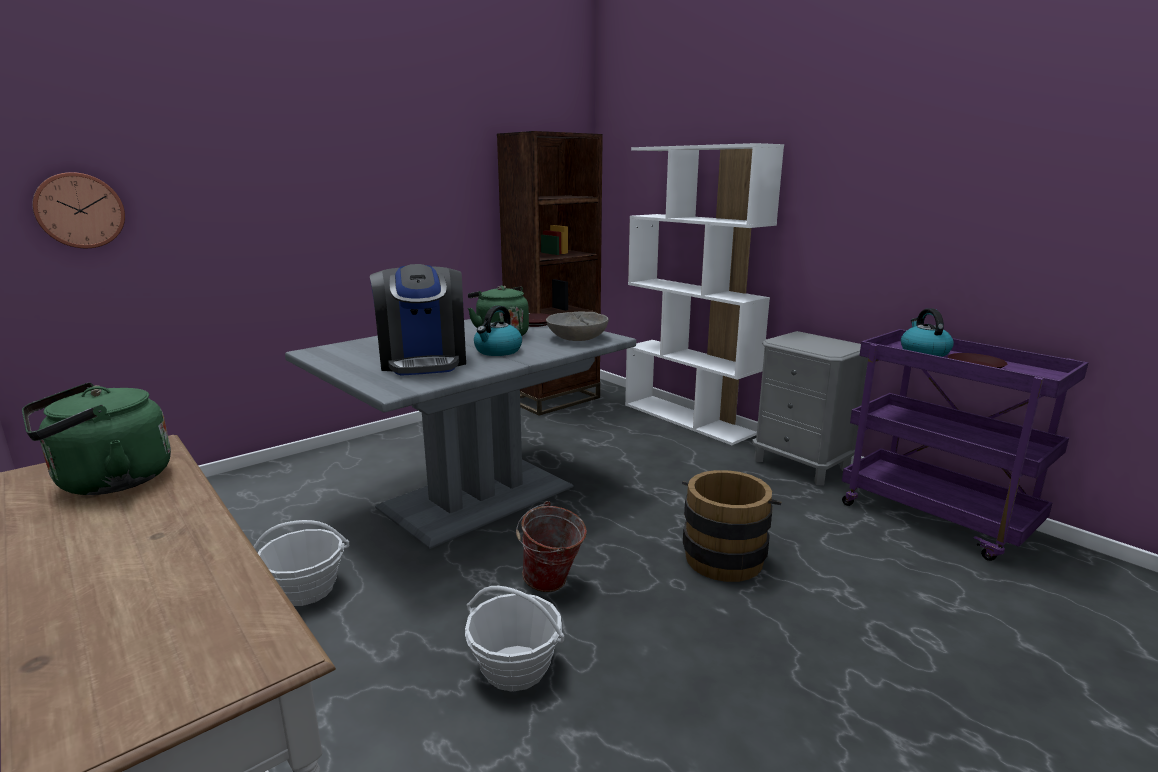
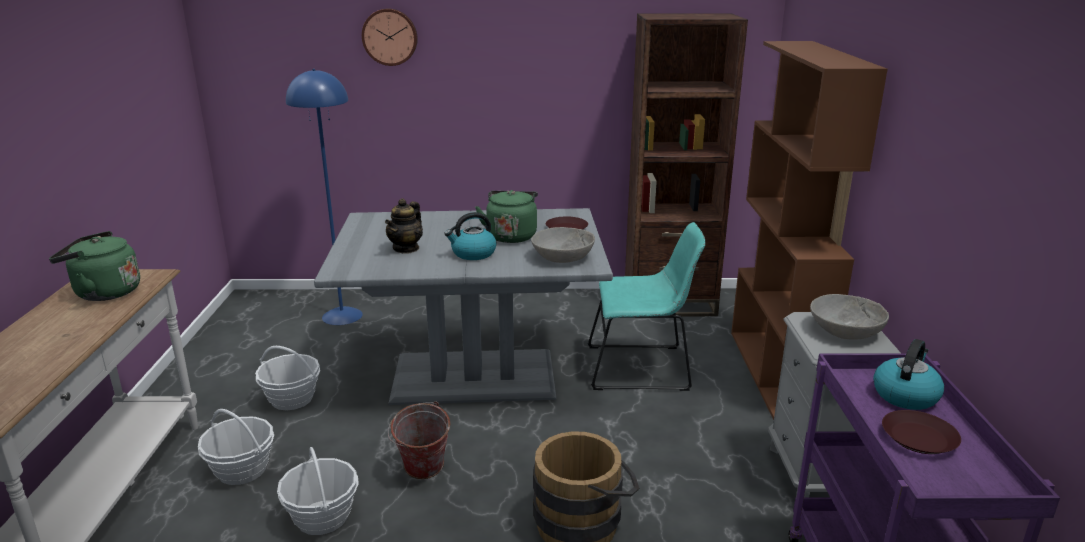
camera: 40 degrees right, 5 degrees up
wall clock [32,172,125,248] -> wall clock moved to [362,8,418,66]
coffee machine [370,264,466,376] -> teapot [385,198,423,253]
white bookcase [625,143,784,445] -> brown bookcase [731,41,888,420]
none -> basket [198,409,274,485]
none -> blue floor lamp [286,69,363,325]
none -> turquoise chair [587,222,706,391]
none -> grey bowl [810,294,889,340]

